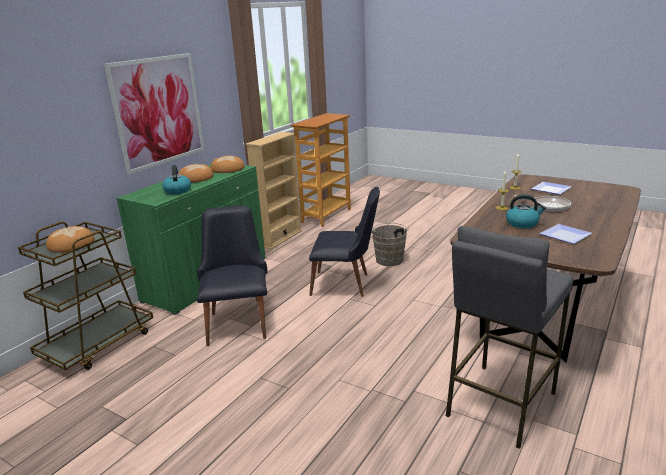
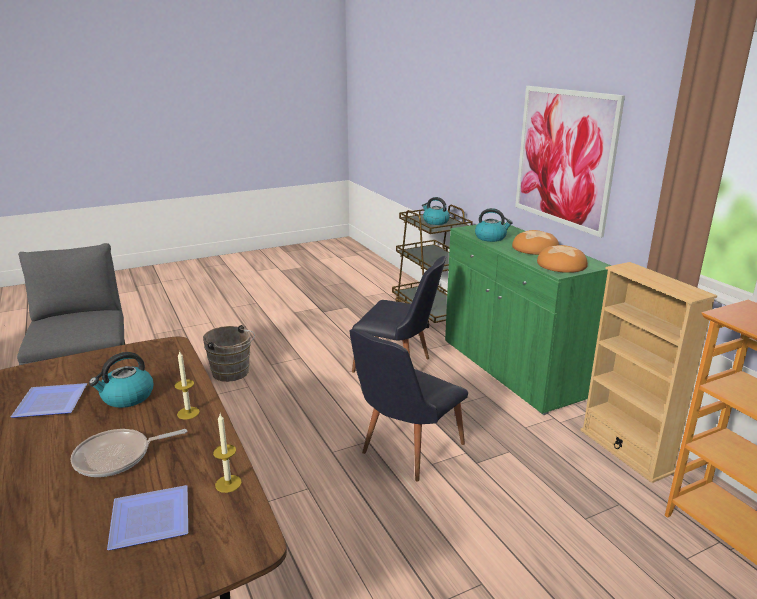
camera: 120 degrees right, 0 degrees up
bread [46,226,94,253] -> kettle [422,197,450,225]
brown bucket [371,223,409,266] -> brown bucket moved to [203,325,255,382]

